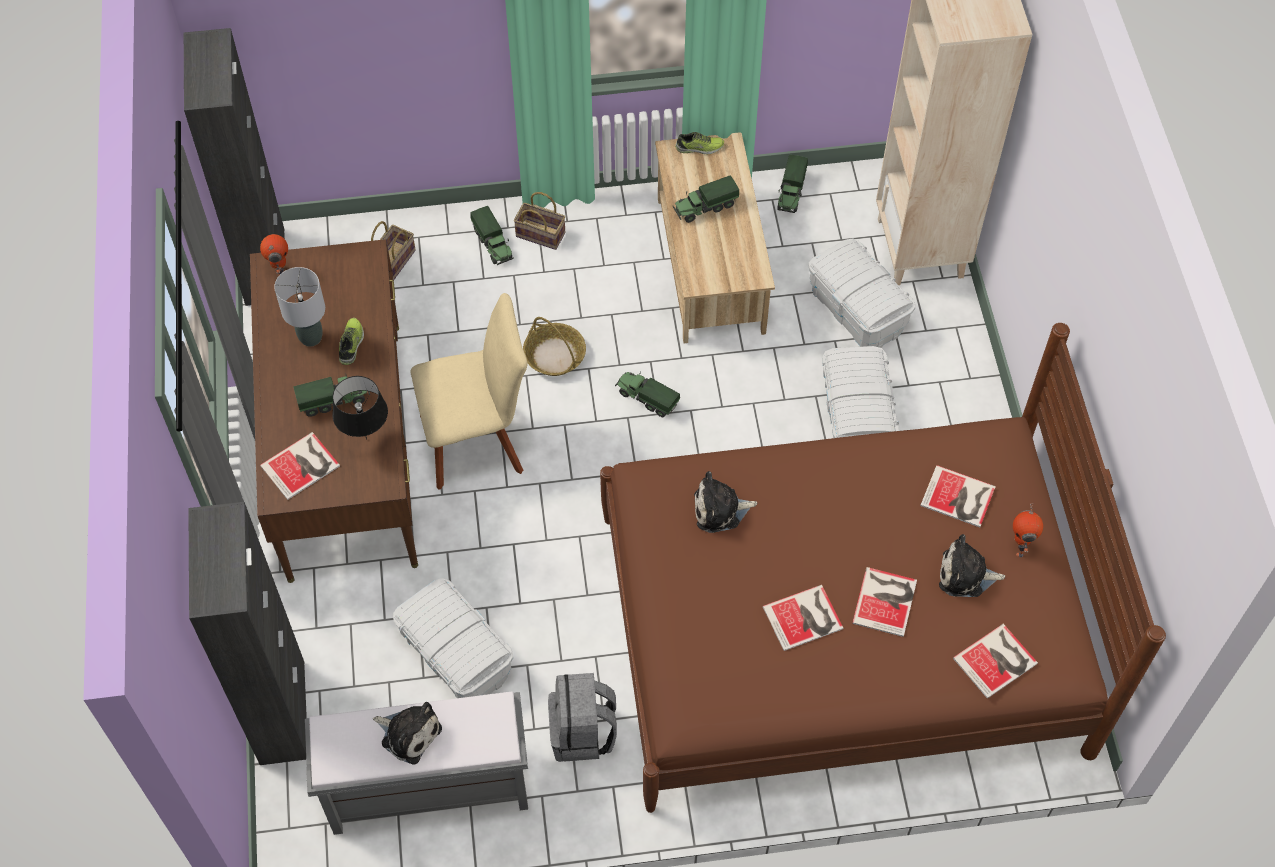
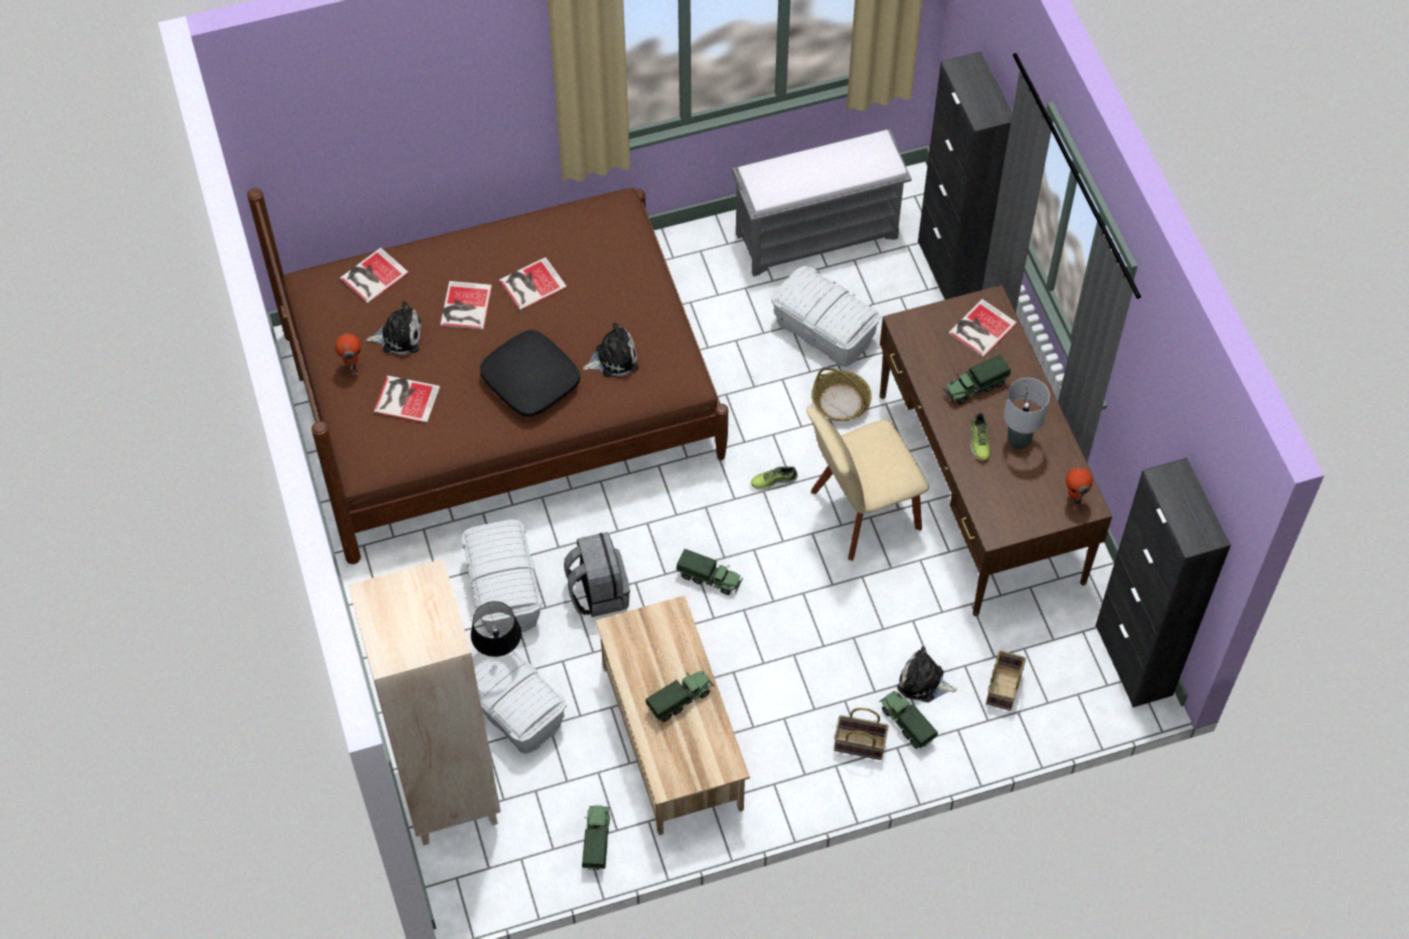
camera: 170 degrees right, 0 degrees up
black table lamp [333,376,388,440] -> black table lamp moved to [471,601,521,657]
plush toy [373,702,442,765] -> plush toy moved to [897,646,957,702]
basket [523,317,586,376] -> basket moved to [811,368,872,421]
grey backpack [548,673,617,762] -> grey backpack moved to [564,532,630,617]
shoe [675,132,724,154] -> shoe moved to [751,467,798,490]
none -> black pillow [480,330,580,417]

